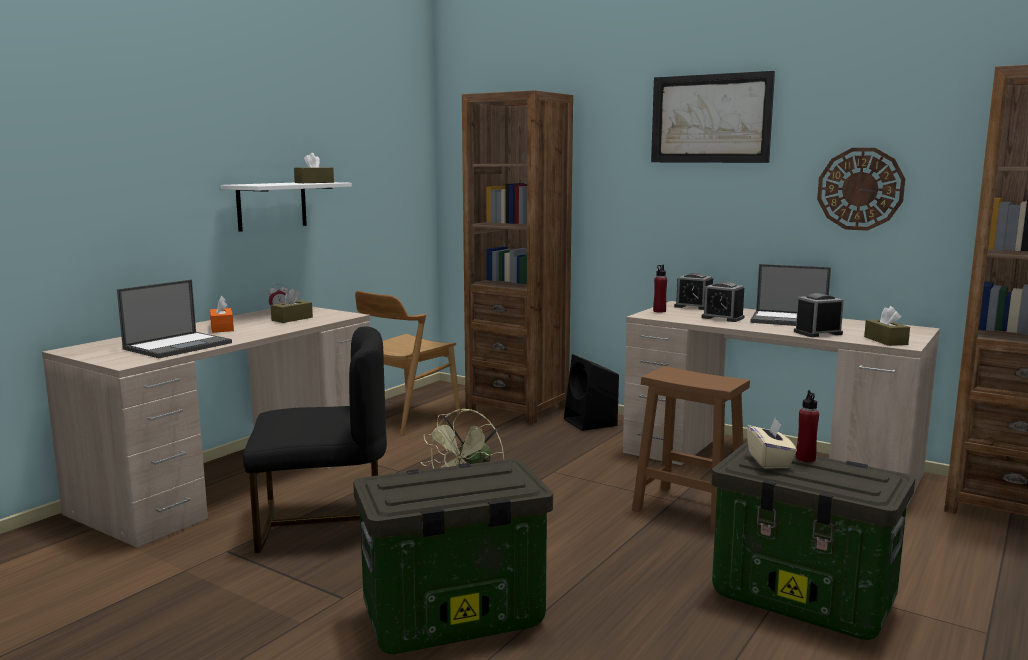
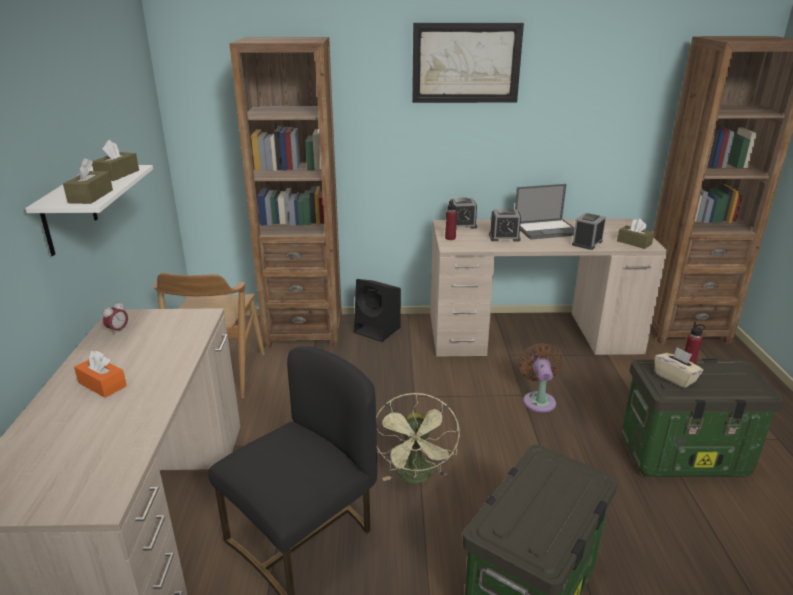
camera: 35 degrees left, 15 degrees up
laptop [117,280,232,358] -> none
brown tissue box [271,288,313,323] -> brown tissue box moved to [63,158,113,204]
brown stool [632,366,750,533] -> brown fan [518,343,563,413]
wall clock [817,148,905,231] -> none

